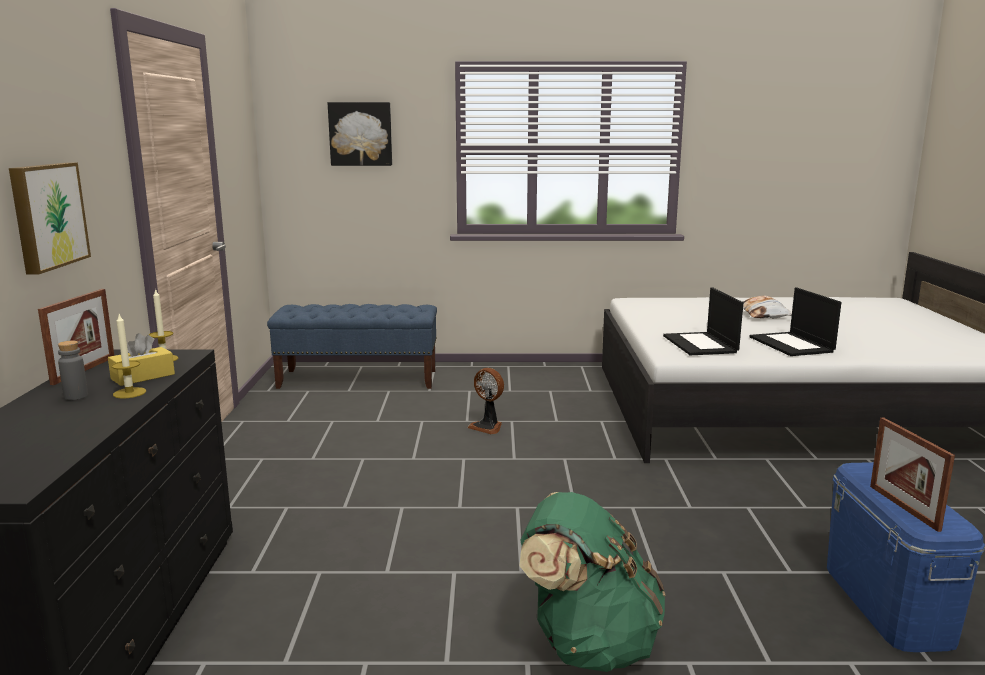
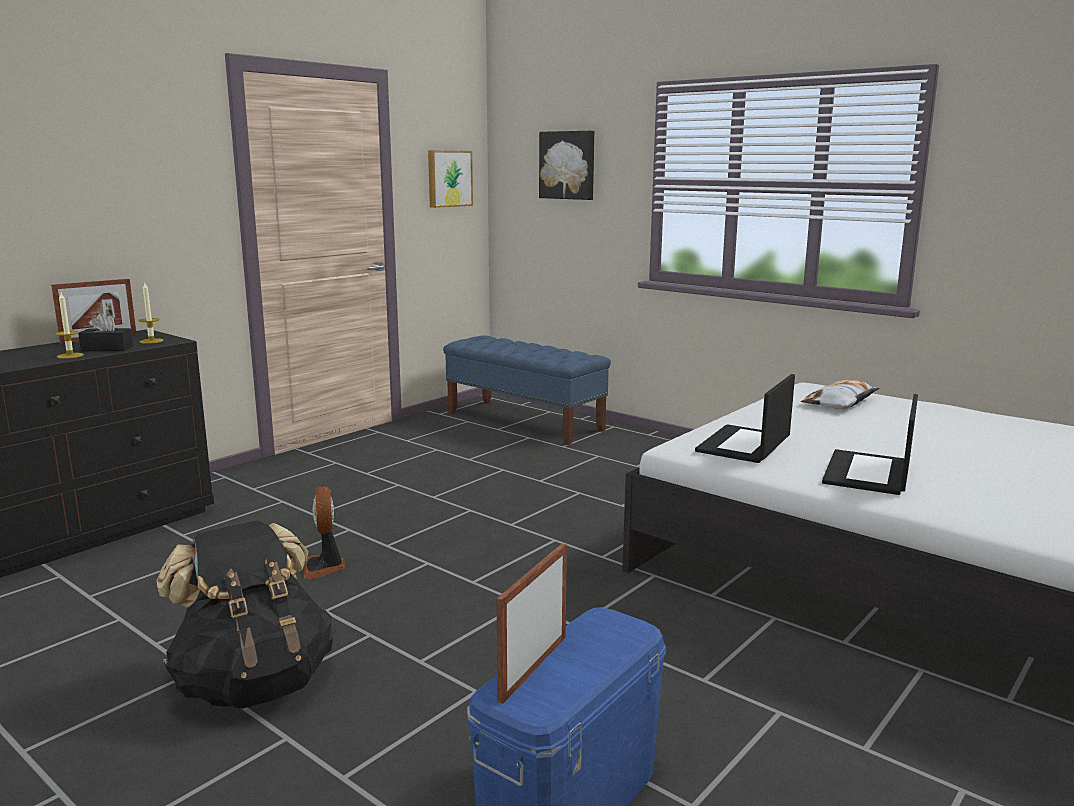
camera: 40 degrees right, 0 degrees up
picture [9,162,91,275] -> picture moved to [428,150,473,208]
grey bottle [58,341,88,400] -> none
yellow tissue box [108,333,175,386] -> black tissue box [78,313,133,351]
fan [468,368,504,434] -> fan moved to [304,486,345,579]
green backpack [520,492,666,672] -> black backpack [157,520,333,708]
pillow [743,296,792,318] -> pillow moved to [801,380,880,409]

